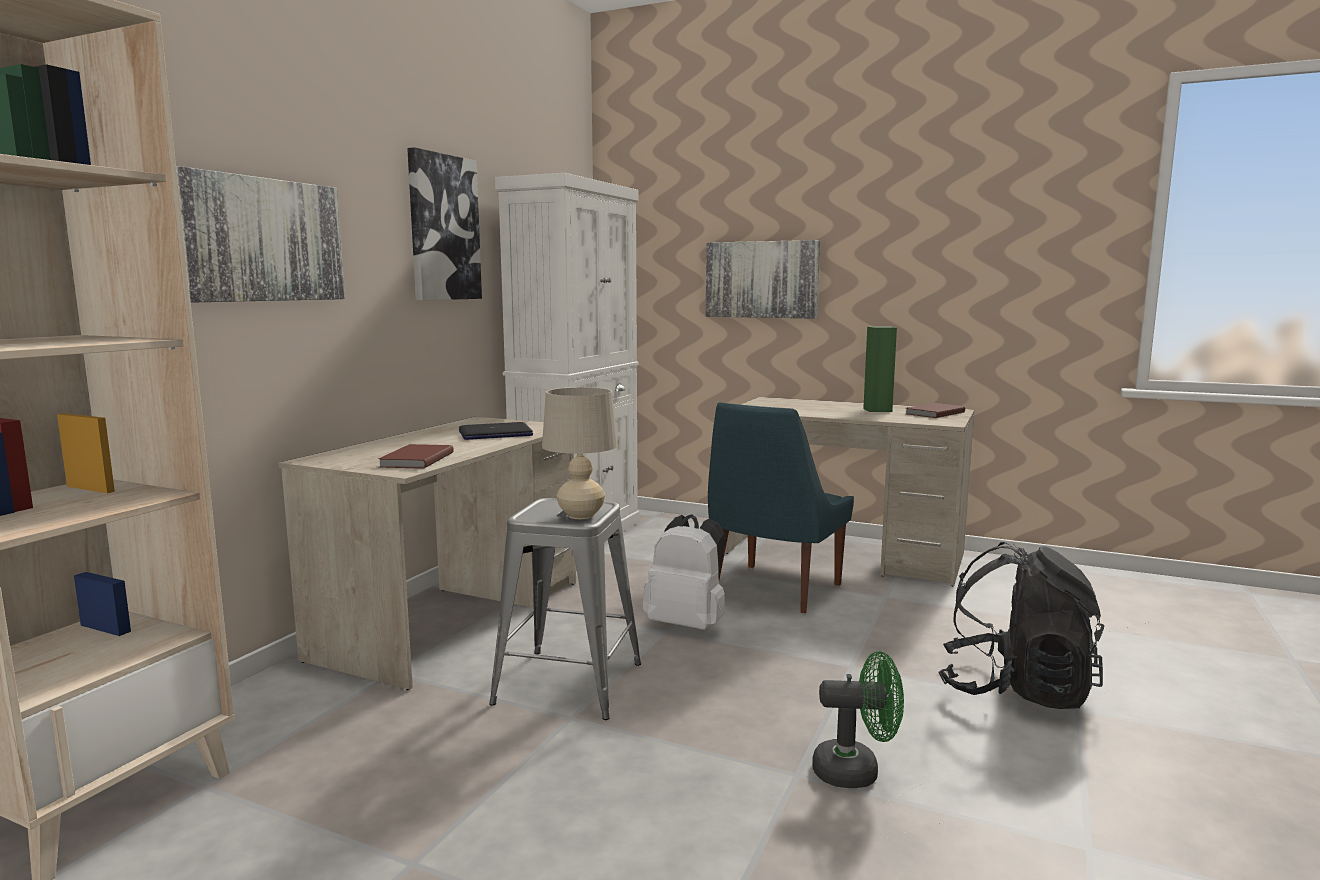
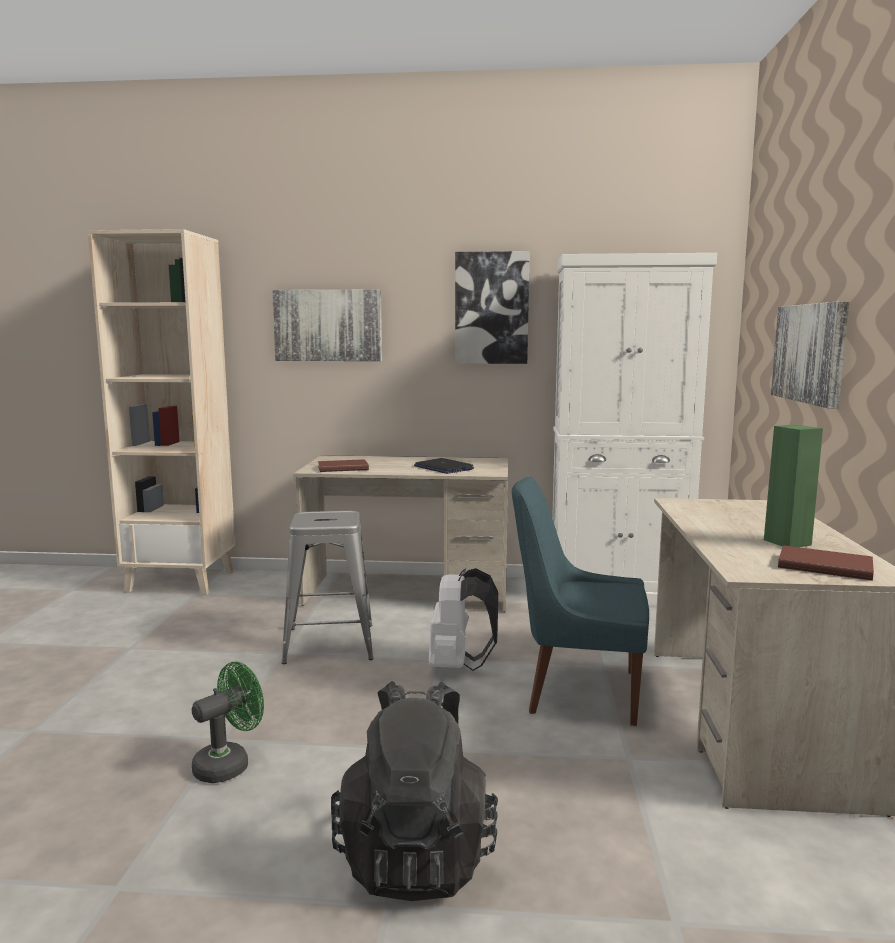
camera: 70 degrees right, 0 degrees up
beige table lamp [542,387,618,519] -> none
green fan [812,651,904,788] -> green fan turned 120 degrees counterclockwise [192,662,264,783]

